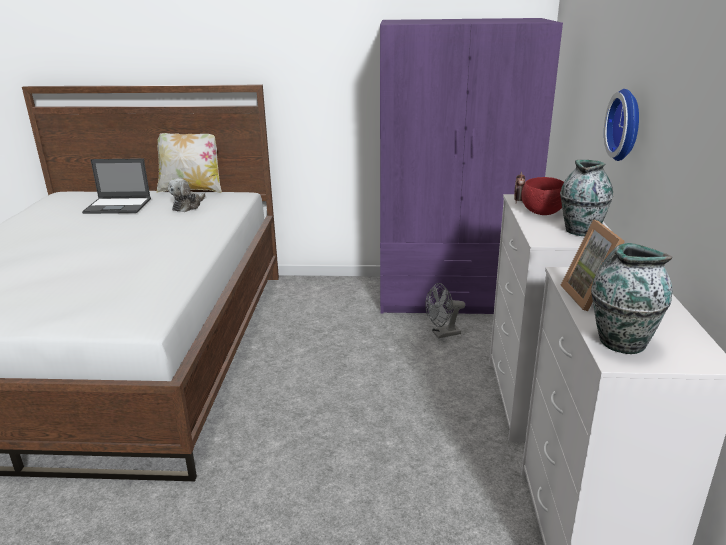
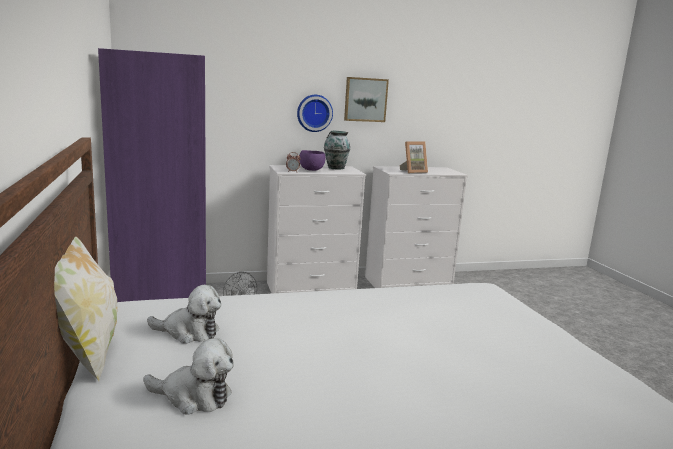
camera: 110 degrees left, 10 degrees down
laptop [82,158,151,214] -> plush toy [143,338,234,415]
red bowl [521,177,564,215] -> purple bowl [299,150,326,171]
vase [591,243,672,354] -> none
none -> picture [344,77,389,122]

